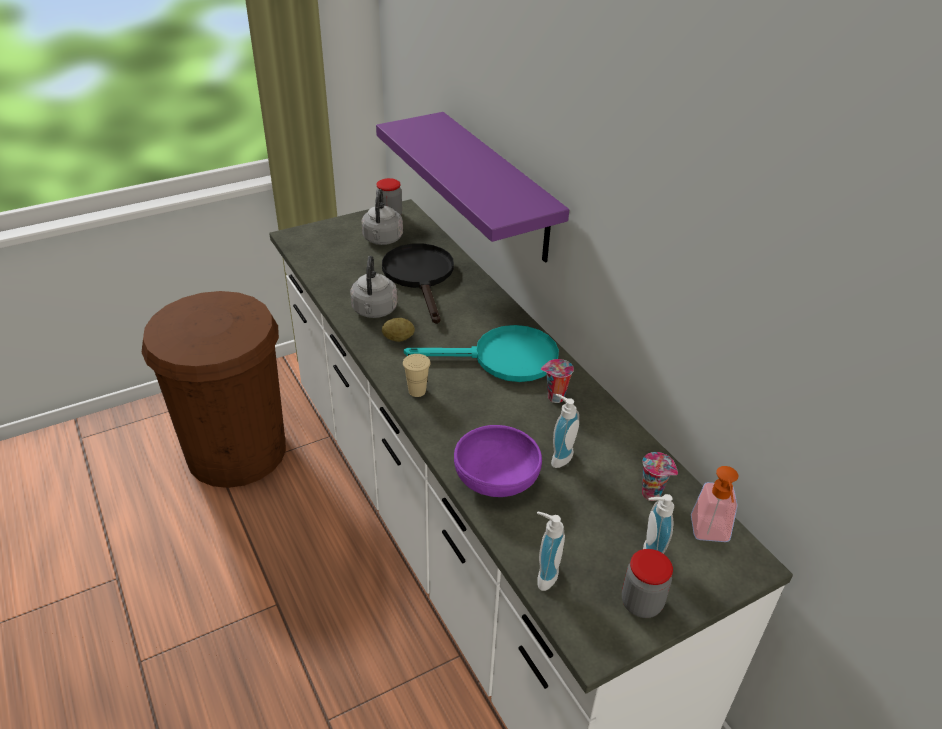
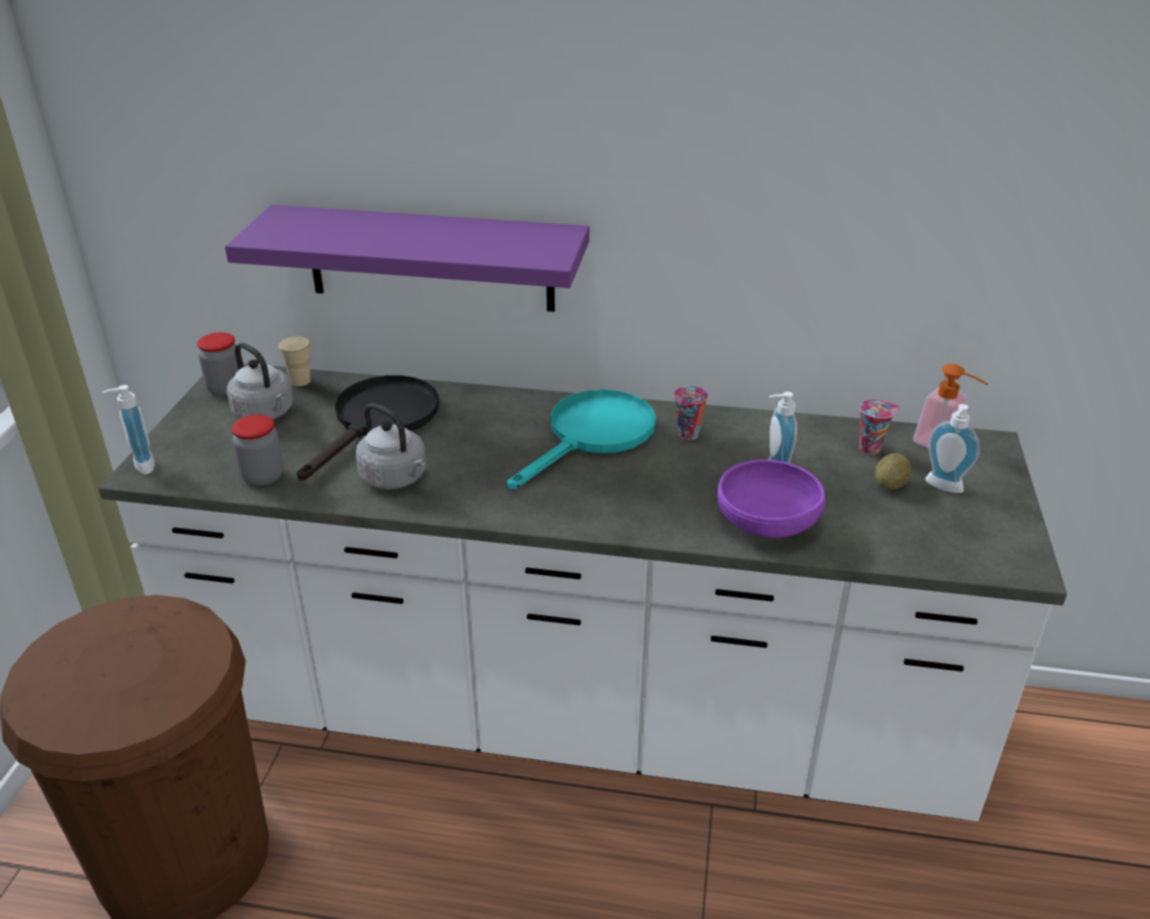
camera: 50 degrees left, 5 degrees down
black frying pan [382,243,454,324] -> black frying pan turned 90 degrees clockwise [297,375,439,480]
potato [382,318,415,342] -> potato moved to [875,453,911,490]
beige cup [403,354,431,397] -> beige cup moved to [279,337,310,386]
soap dispenser [537,511,565,591] -> soap dispenser moved to [102,385,155,474]
jar [622,549,673,618] -> jar moved to [231,415,284,486]

